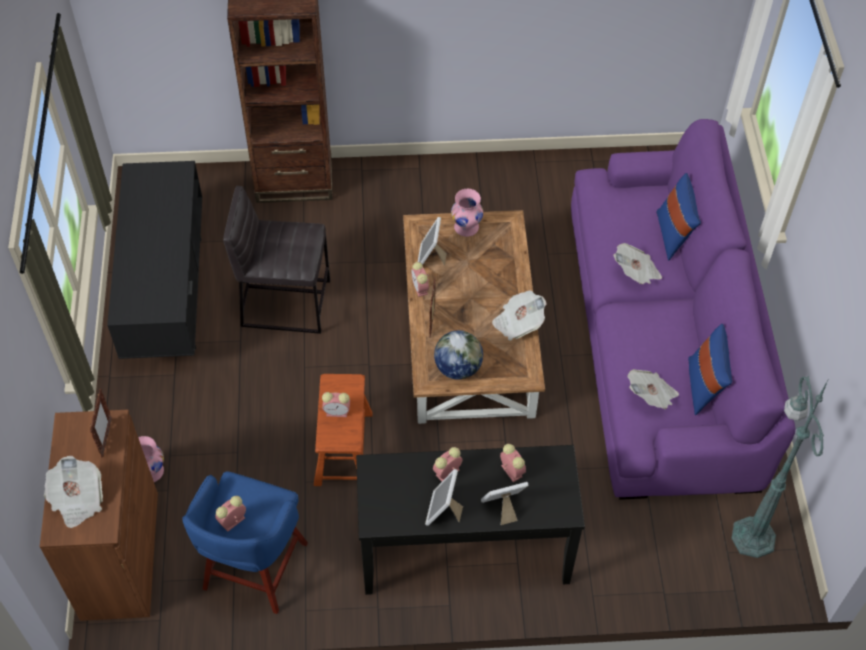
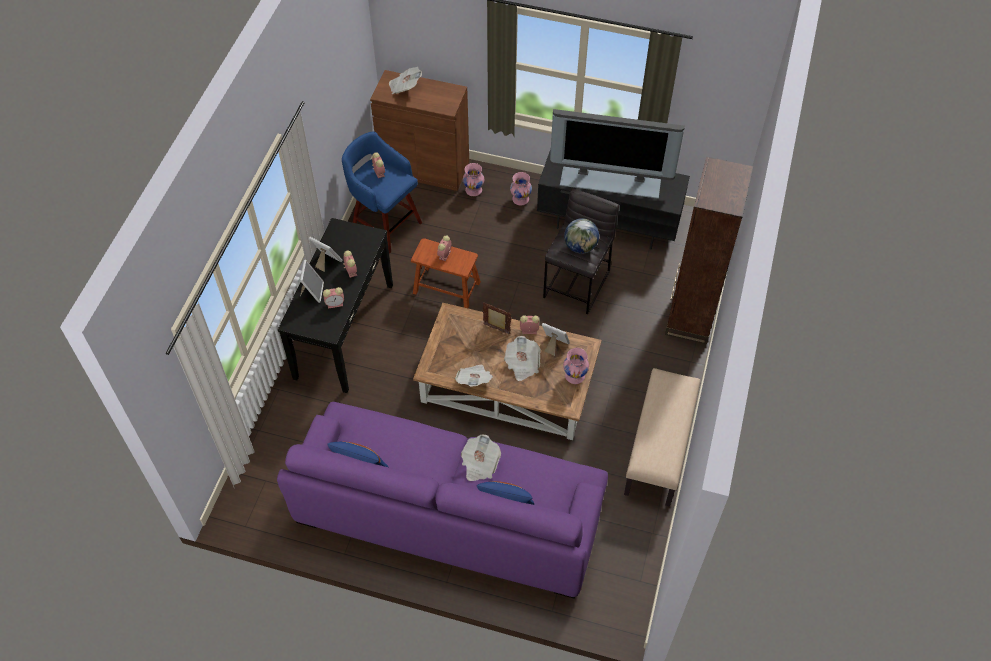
camera: 110 degrees right, 0 degrees up
picture frame [90,389,112,457] -> none
globe [434,330,483,380] -> globe moved to [564,218,599,254]
newspaper [628,369,679,409] -> newspaper moved to [504,336,541,381]
green floor lamp [731,376,828,558] -> none
none -> pink vase [510,172,532,205]
none -> television [550,109,685,199]
none -> beige bench [624,368,701,507]

